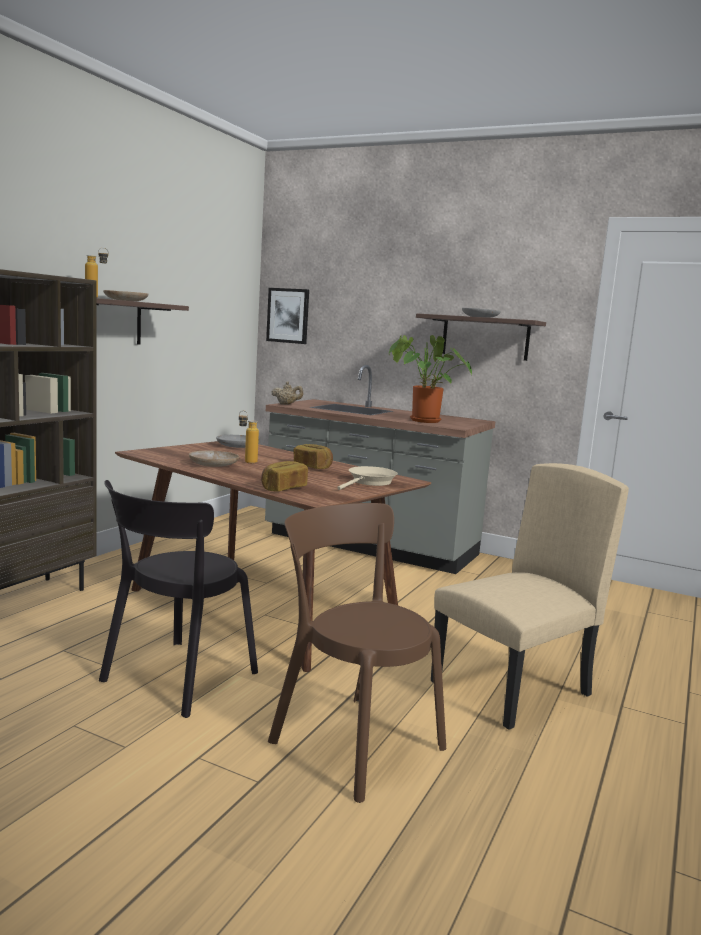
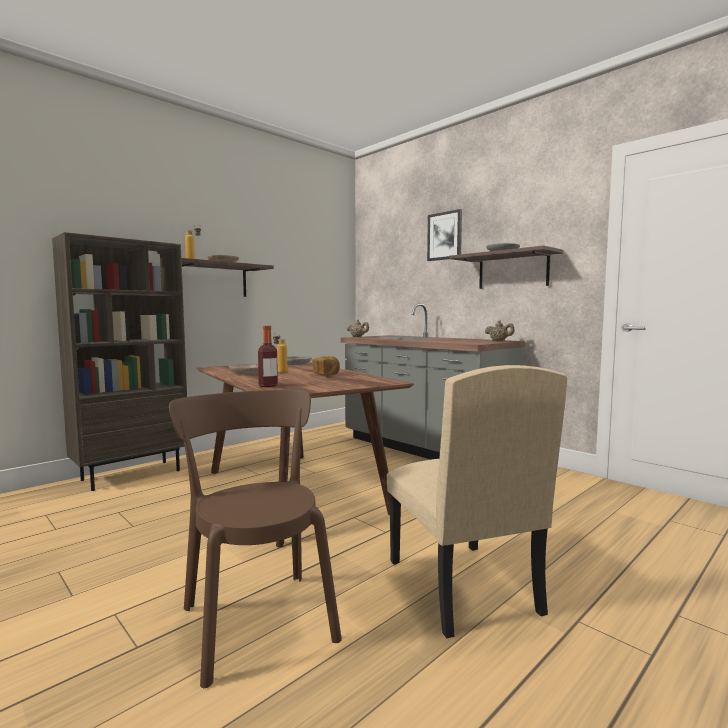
camera: 20 degrees right, 5 degrees down
black chair [99,480,258,718] -> none
bread [261,461,308,492] -> bottle [258,326,278,387]
picture [266,288,309,344] -> picture moved to [427,209,462,261]
beige frying pan [337,466,398,490] -> none
potted plant [389,335,472,423] -> none
beige chair [431,463,629,729] -> beige chair turned 90 degrees clockwise [387,365,567,638]
none -> beige teapot [485,320,515,341]

